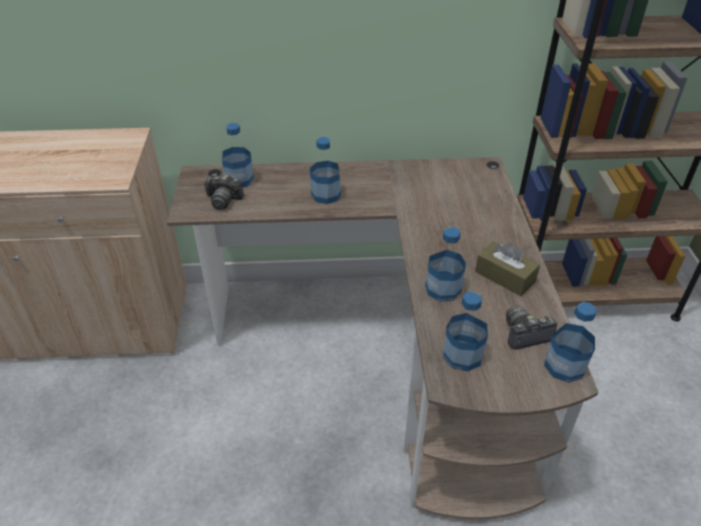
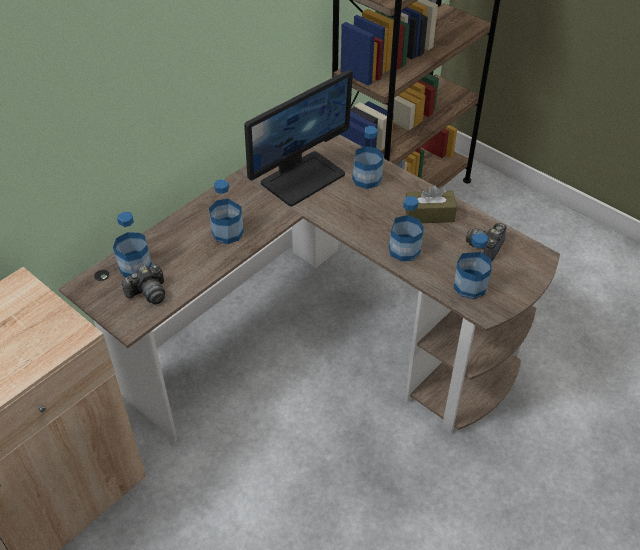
camera: 45 degrees left, 5 degrees up
bottle [544,302,596,383] -> bottle moved to [352,126,383,189]
none -> monitor [244,70,353,206]

